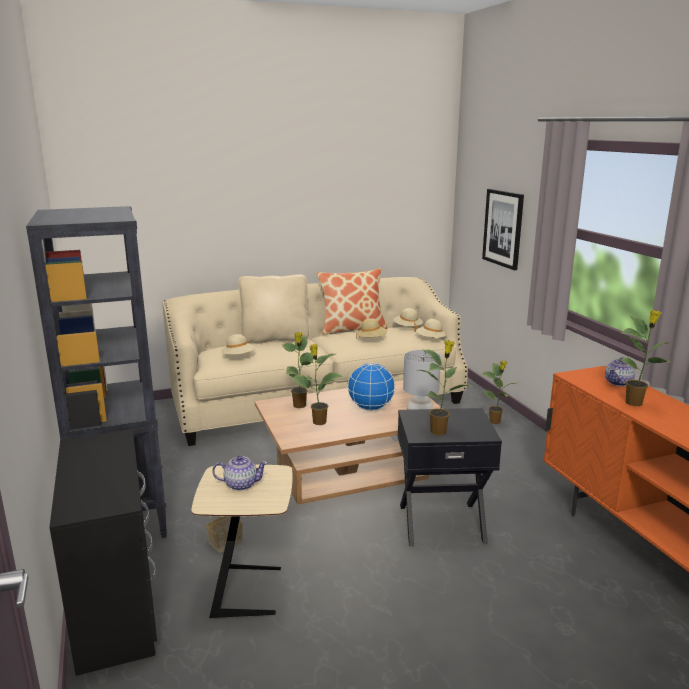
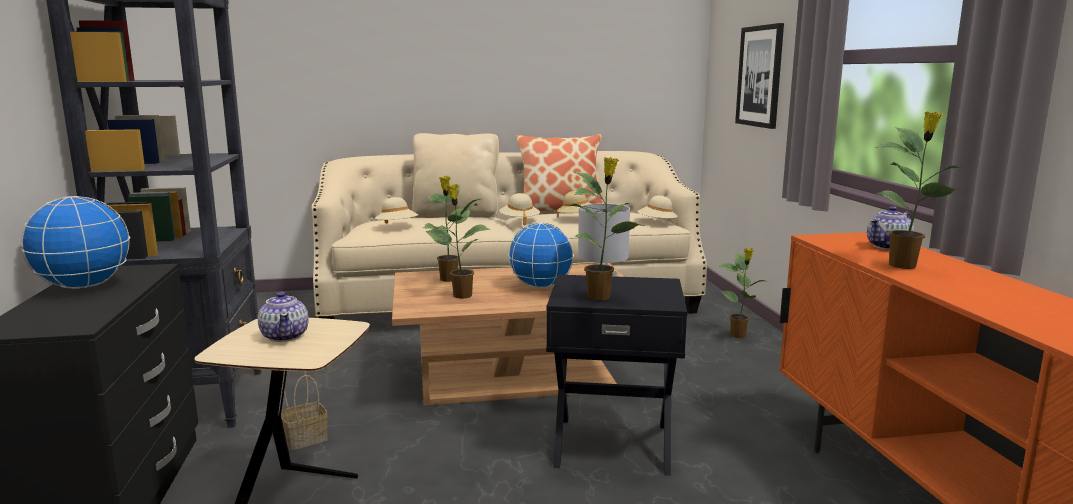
camera: 10 degrees right, 5 degrees down
teapot [212,456,268,491] -> teapot turned 60 degrees clockwise [258,292,309,342]
beige hat [393,308,423,332] -> beige hat moved to [499,193,540,226]
none -> globe [21,196,130,289]

